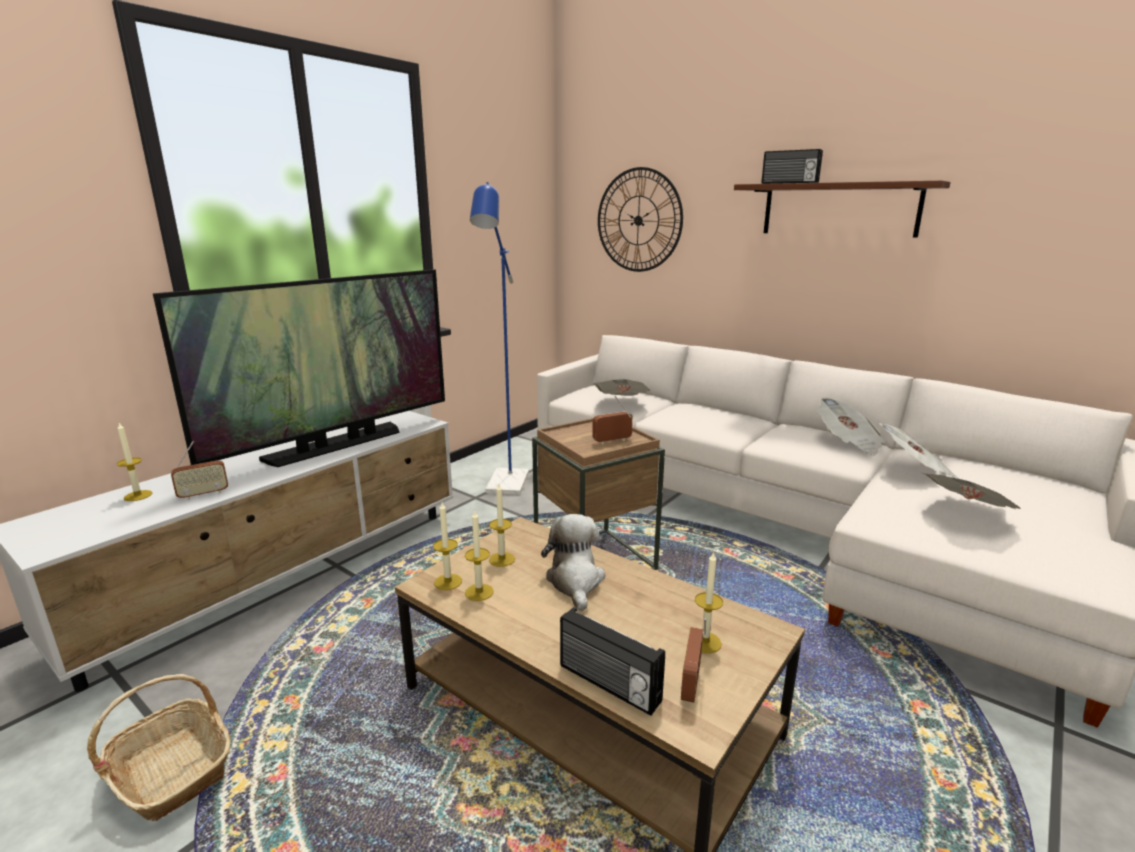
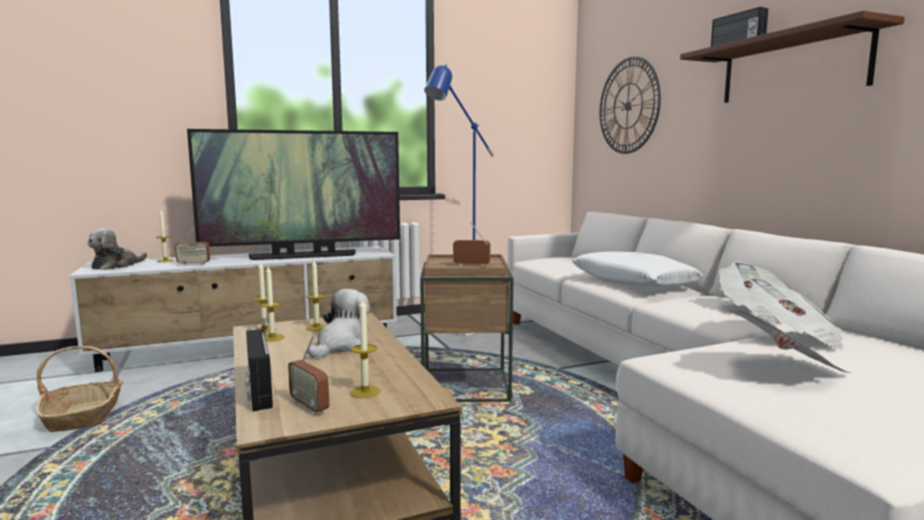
camera: 30 degrees right, 10 degrees down
newspaper [594,379,650,396] -> none
radio [681,618,706,703] -> radio turned 90 degrees counterclockwise [288,335,329,415]
none -> plush toy [87,229,147,270]
none -> white pillow [572,251,704,287]

